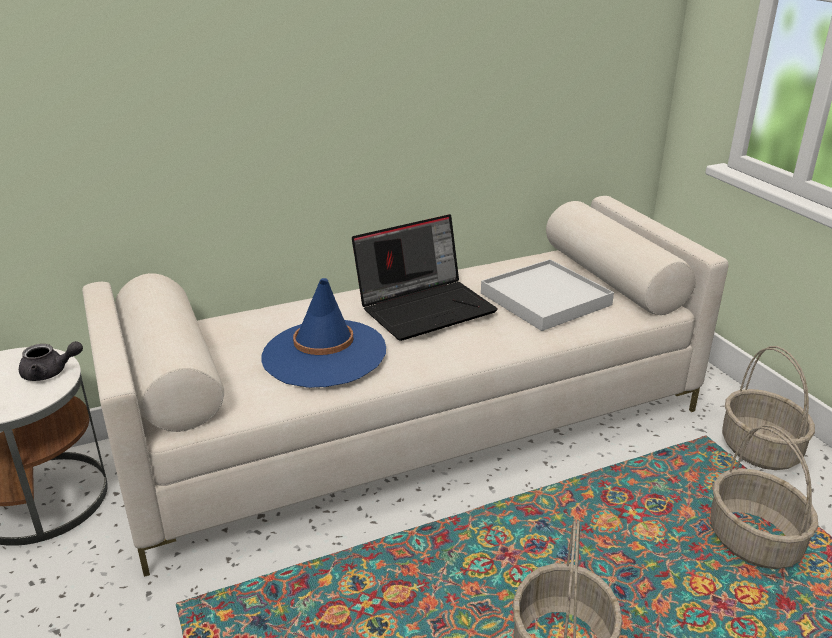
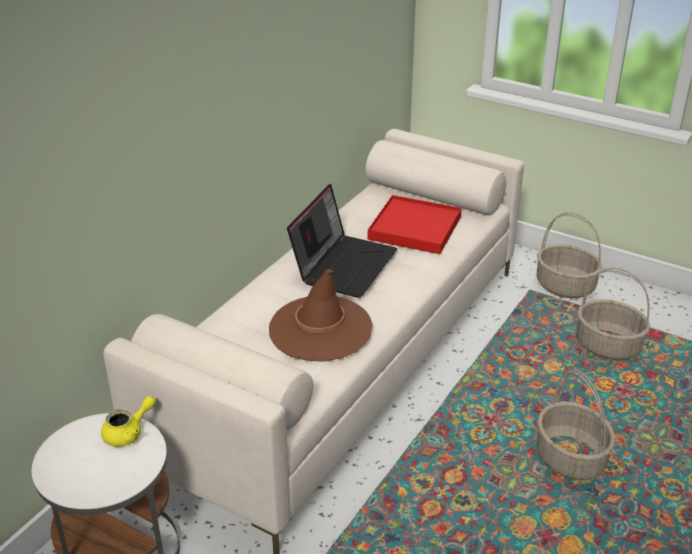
camera: 35 degrees left, 5 degrees up
grey teapot [19,341,83,381] -> yellow teapot [101,396,156,447]
blue hat [261,278,386,388] -> brown hat [269,269,372,362]
white tray [481,259,614,331] -> red tray [368,195,461,254]

